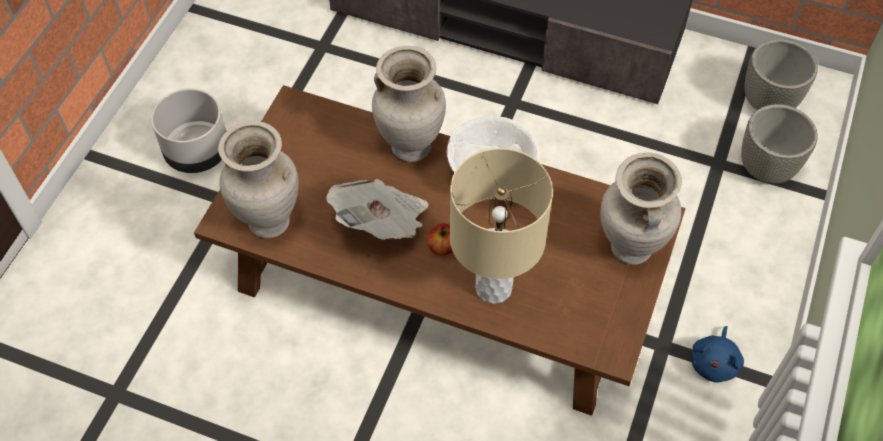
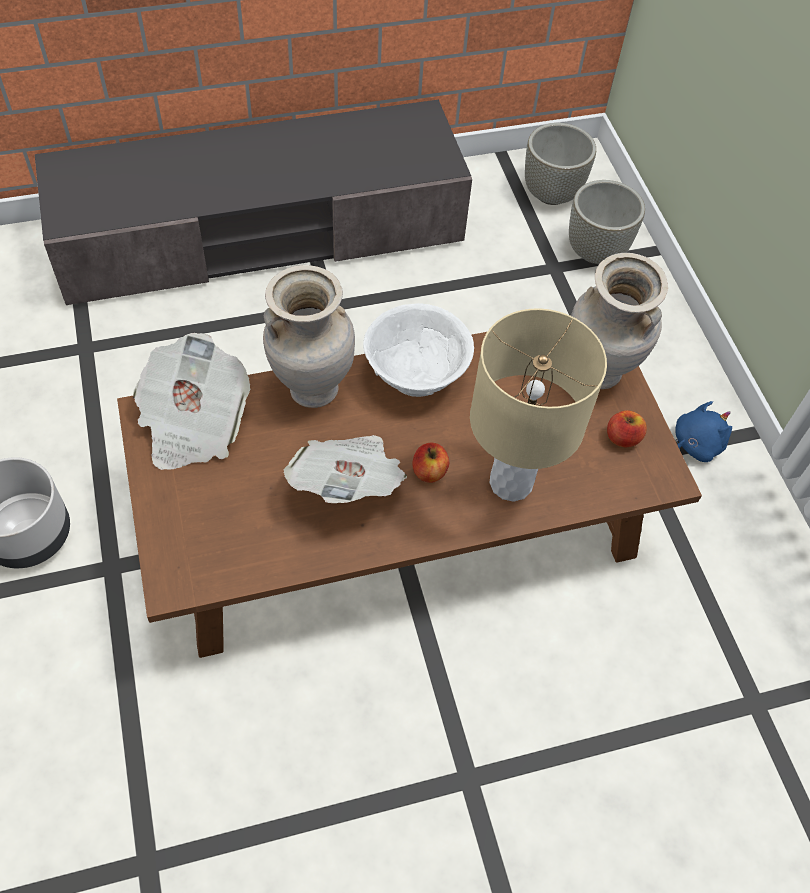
camera: 40 degrees left, 0 degrees up
beige vase [218,121,299,238] -> none
blue plush toy [691,326,744,383] -> blue plush toy turned 105 degrees counterclockwise [675,401,732,462]
none -> newspaper [133,333,250,470]
none -> apple [607,410,647,447]

